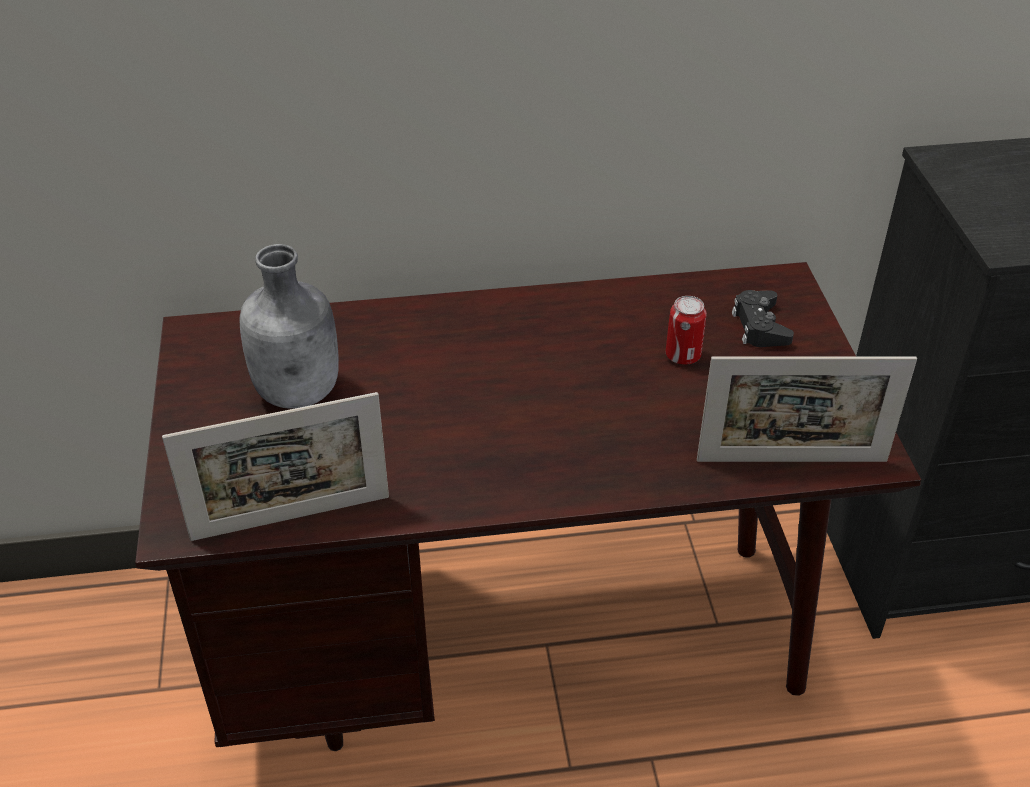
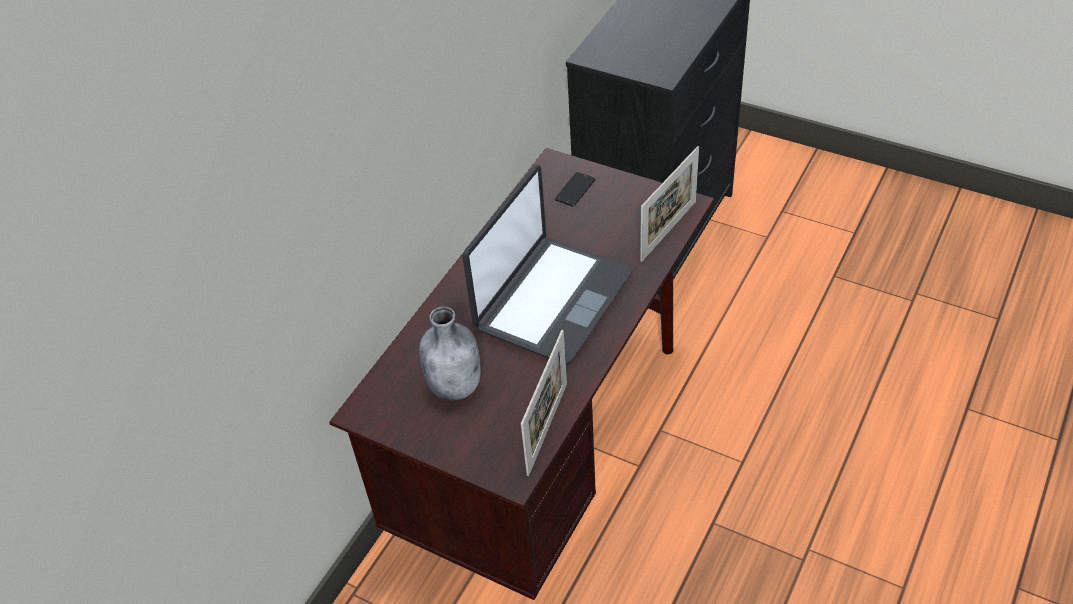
camera: 50 degrees left, 5 degrees up
can [666,296,707,365] -> none
black game controller [732,290,794,347] -> phone [555,172,595,207]
none -> laptop [462,165,632,365]

